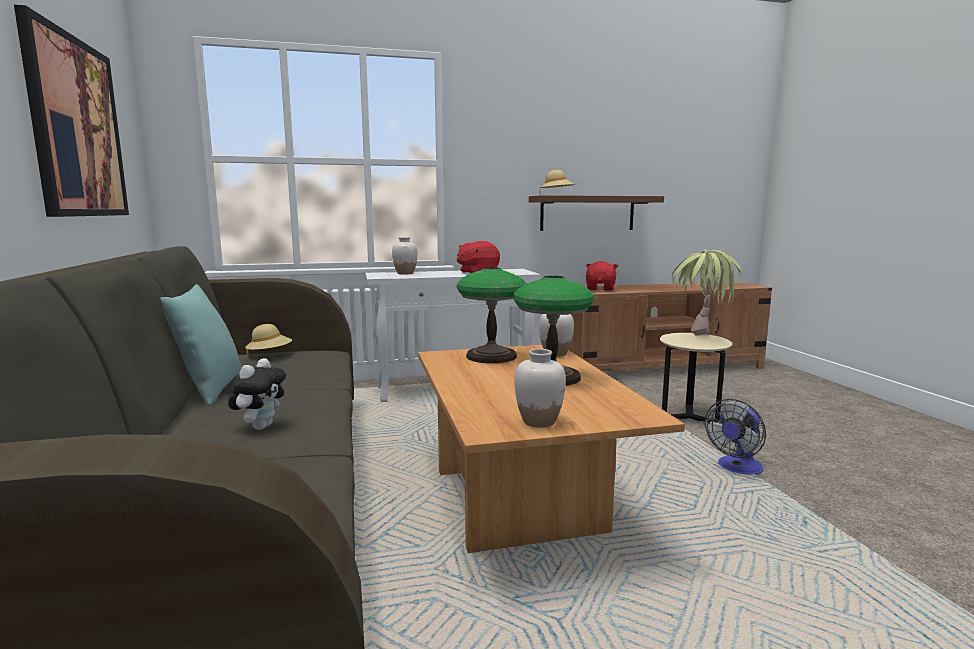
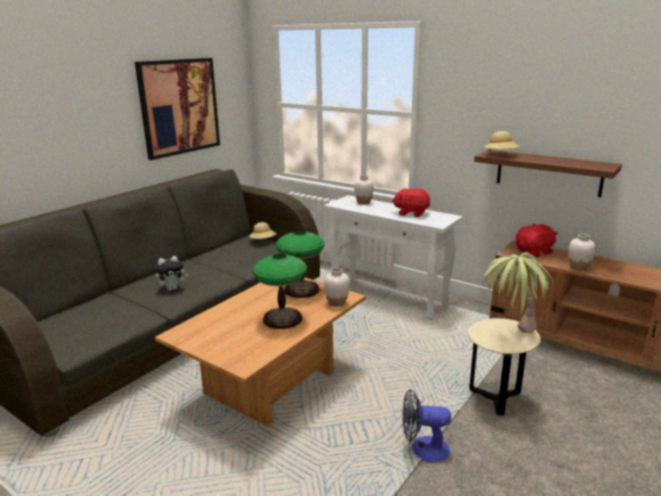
camera: 50 degrees right, 10 degrees up
turquoise pillow [160,284,242,406] -> none
white vase [514,349,566,427] -> white vase moved to [568,234,595,271]

